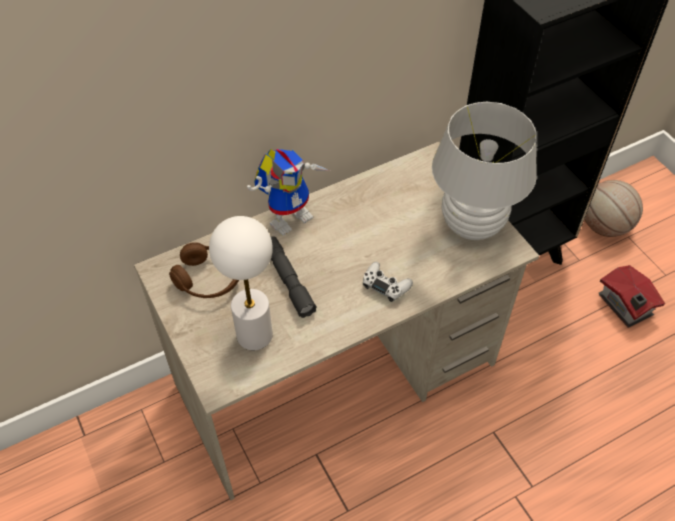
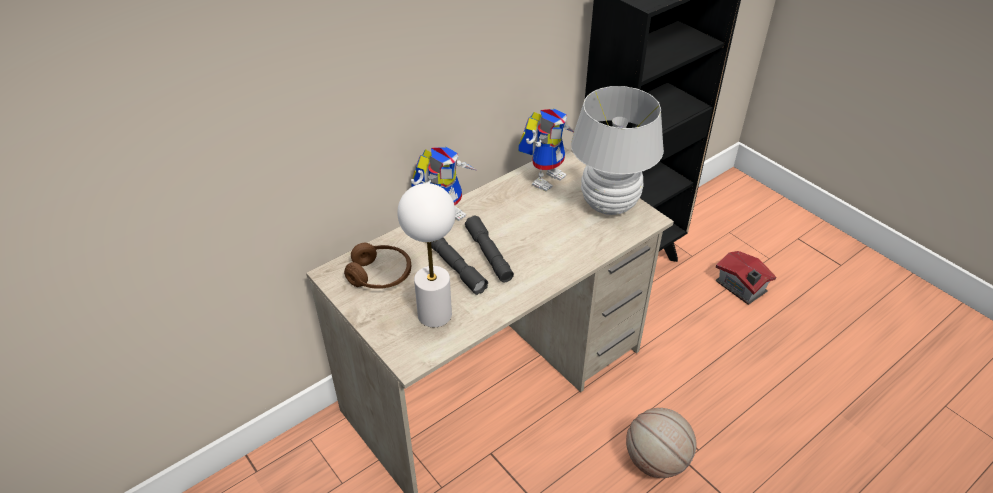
camera: 10 degrees left, 10 degrees down
white game controller [363,262,413,302] -> none
basketball [585,180,643,237] -> basketball moved to [626,408,696,478]
none -> grey flashlight [465,216,514,282]
none -> toy robot [518,108,574,192]

